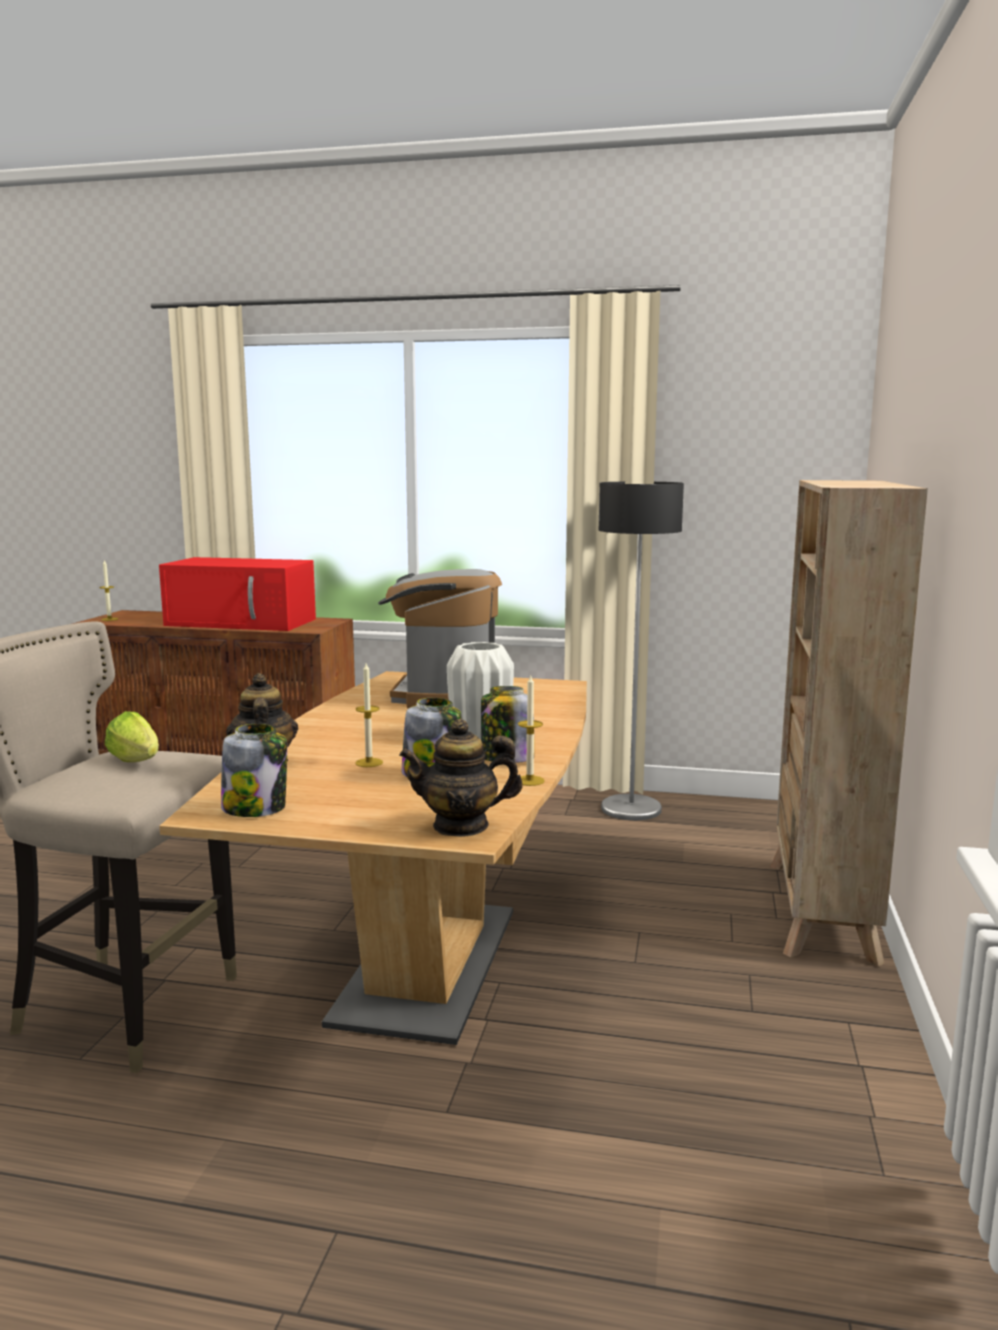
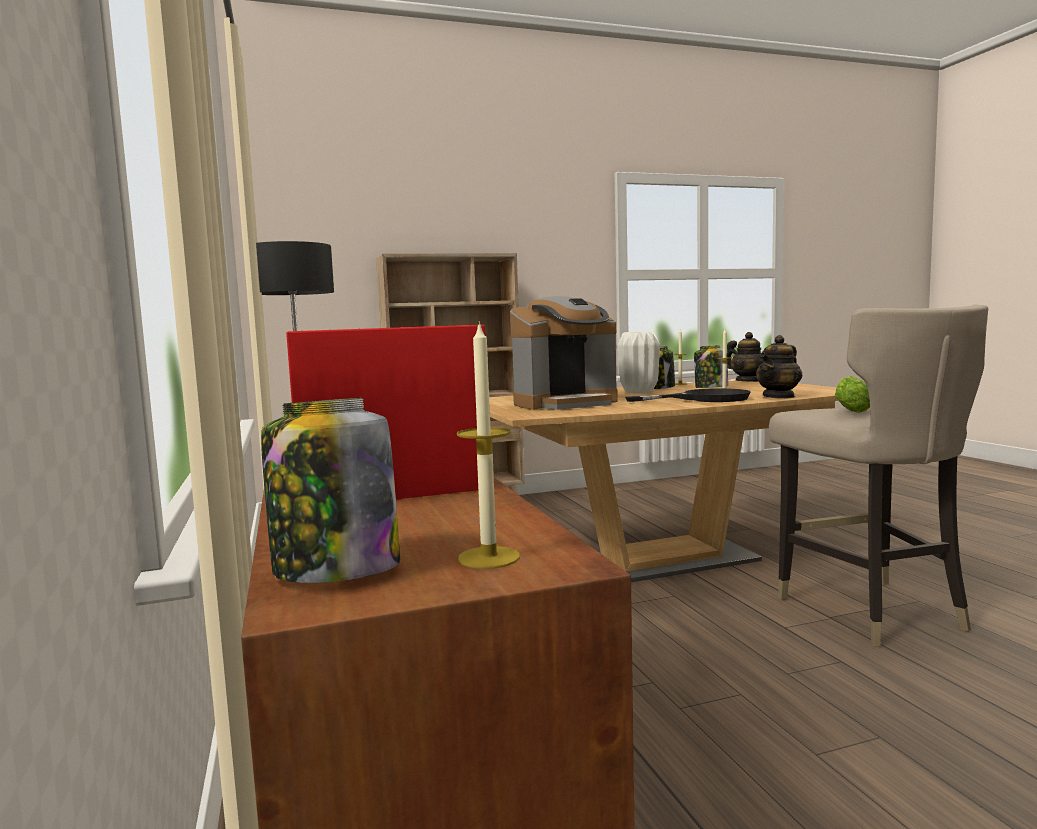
camera: 120 degrees left, 5 degrees down
jar [221,724,287,817] -> jar moved to [261,398,400,583]
none -> black frying pan [625,388,750,402]

